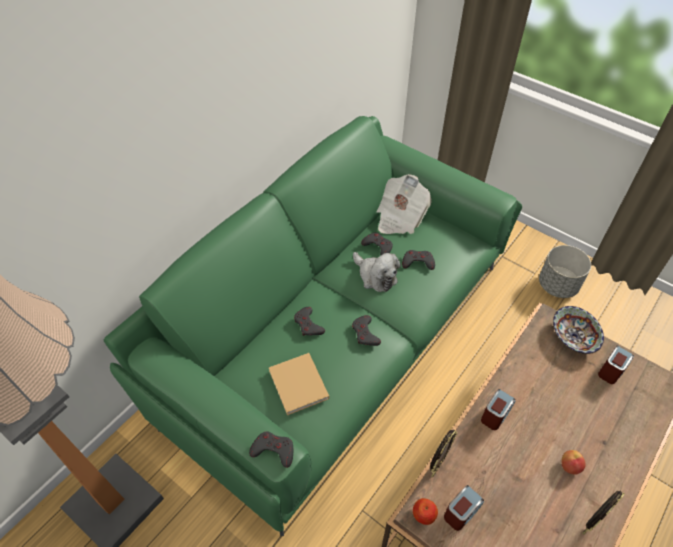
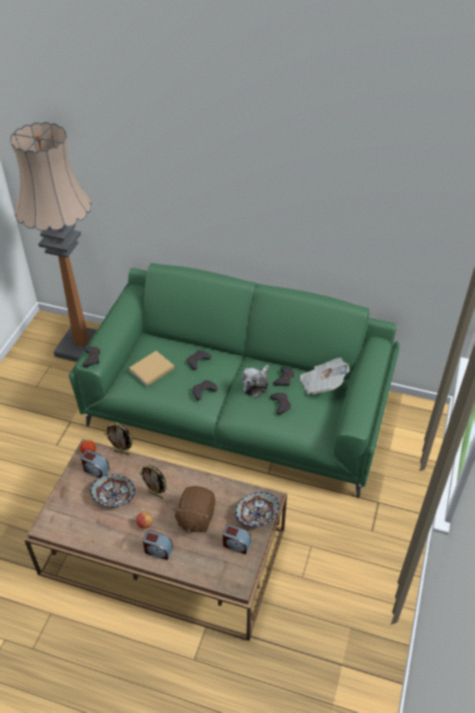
camera: 70 degrees right, 5 degrees down
alarm clock [481,389,516,430] -> alarm clock moved to [143,530,173,560]
grey planter [539,245,591,298] -> none
picture frame [583,491,625,534] -> picture frame moved to [140,465,168,499]
none -> bowl [90,474,135,507]
none -> brown plush toy [173,486,215,533]

